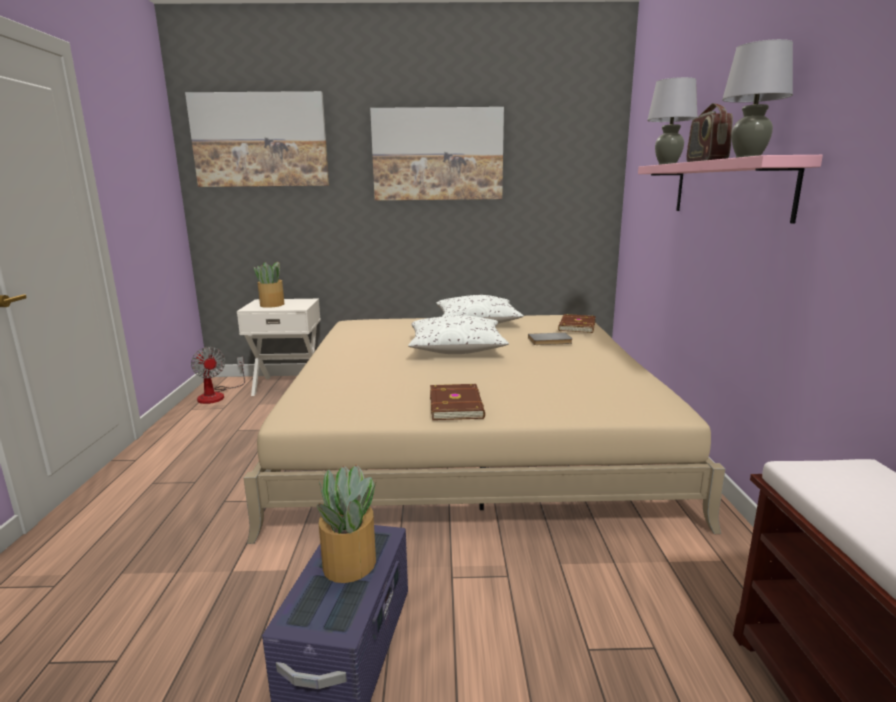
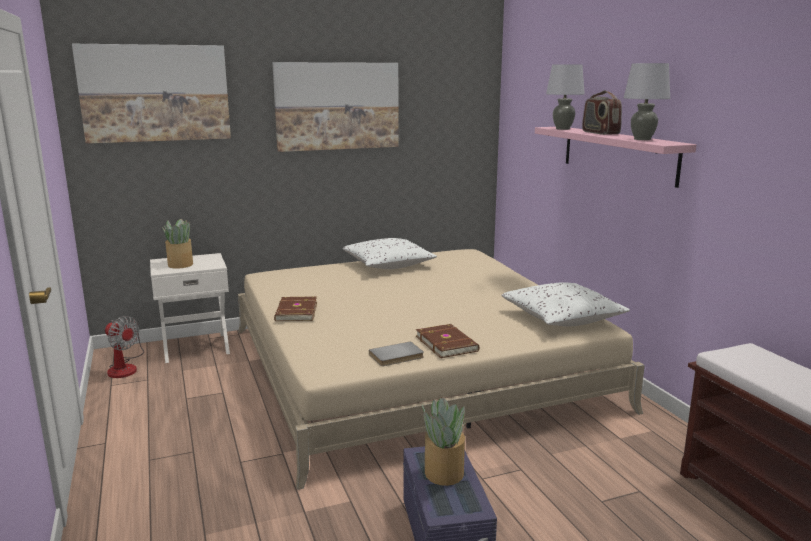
camera: 20 degrees left, 0 degrees up
white pillow [408,315,509,354] -> white pillow moved to [501,282,630,326]
grey book [528,332,572,345] -> grey book moved to [369,341,424,366]
brown book [558,314,596,333] -> brown book moved to [274,296,317,321]

